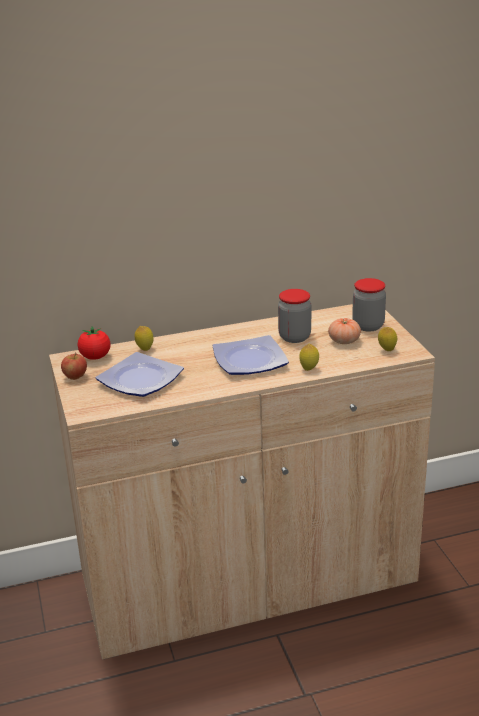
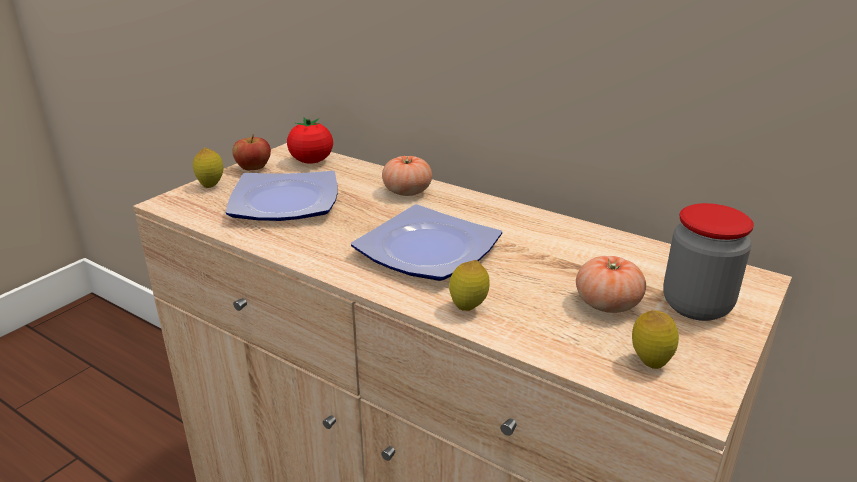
camera: 50 degrees right, 0 degrees up
lemon [135,326,154,351] -> lemon moved to [193,148,223,188]
jar [278,289,311,343] -> none
none -> tomato [382,156,432,196]

